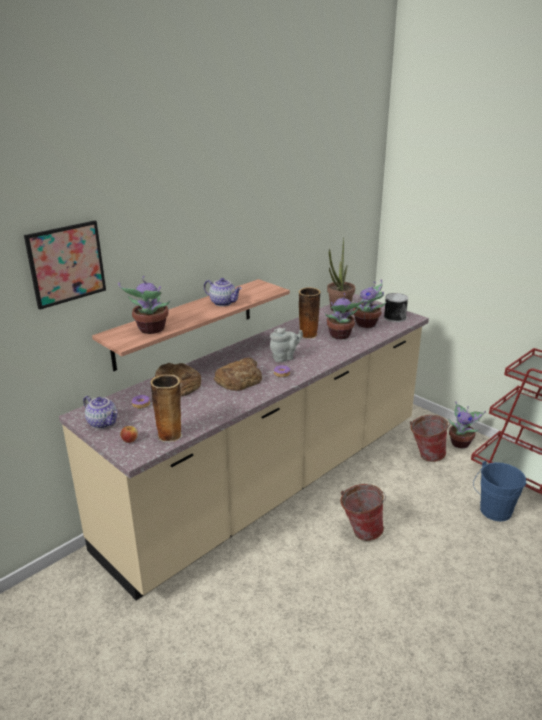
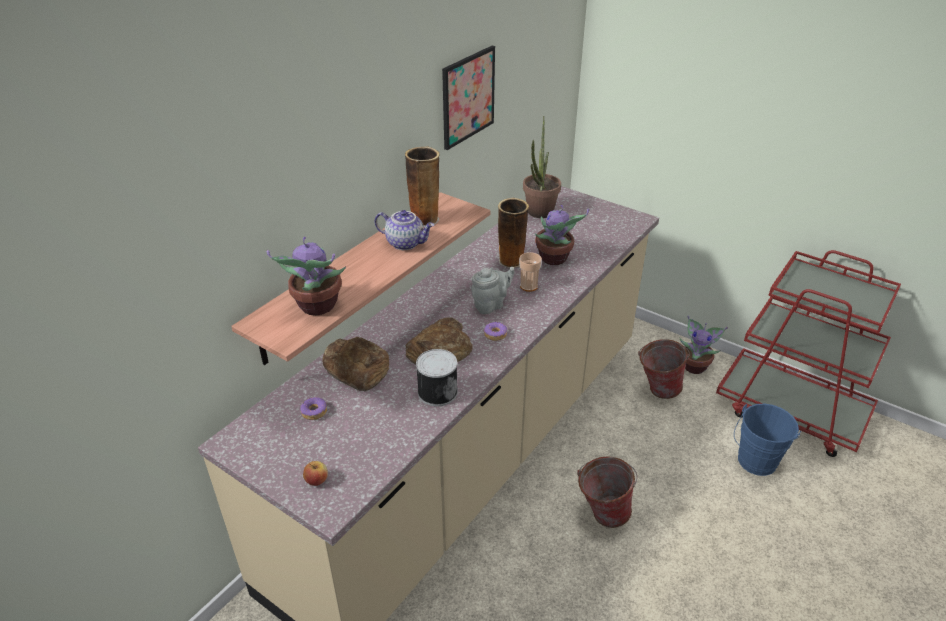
camera: 10 degrees left, 10 degrees up
picture [24,220,106,310] -> picture moved to [442,46,495,150]
teapot [83,396,117,429] -> none
vase [150,374,183,443] -> vase moved to [405,147,440,227]
potted plant [353,280,386,328] -> none
can [384,293,408,322] -> can moved to [416,349,458,407]
none -> cup [519,252,542,292]

